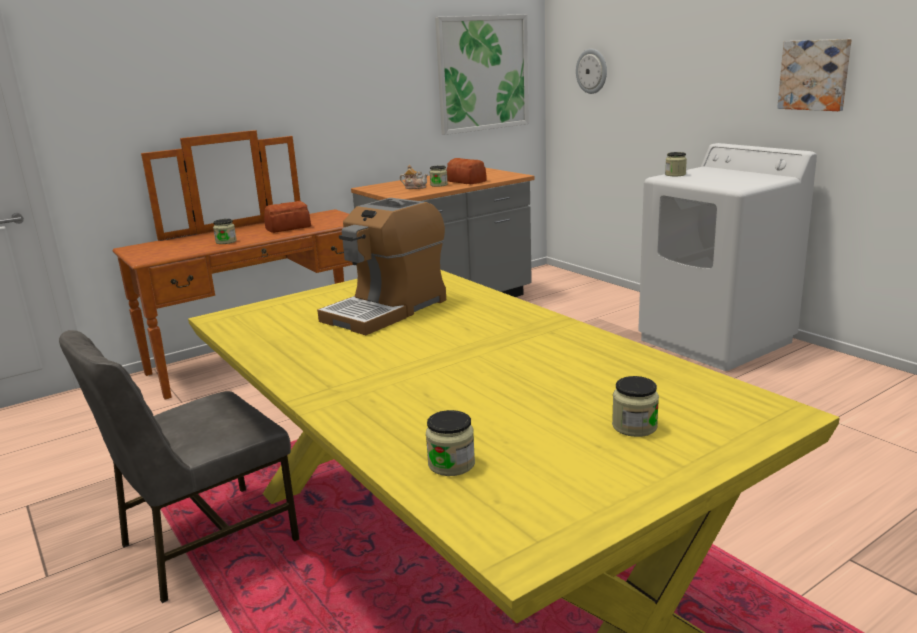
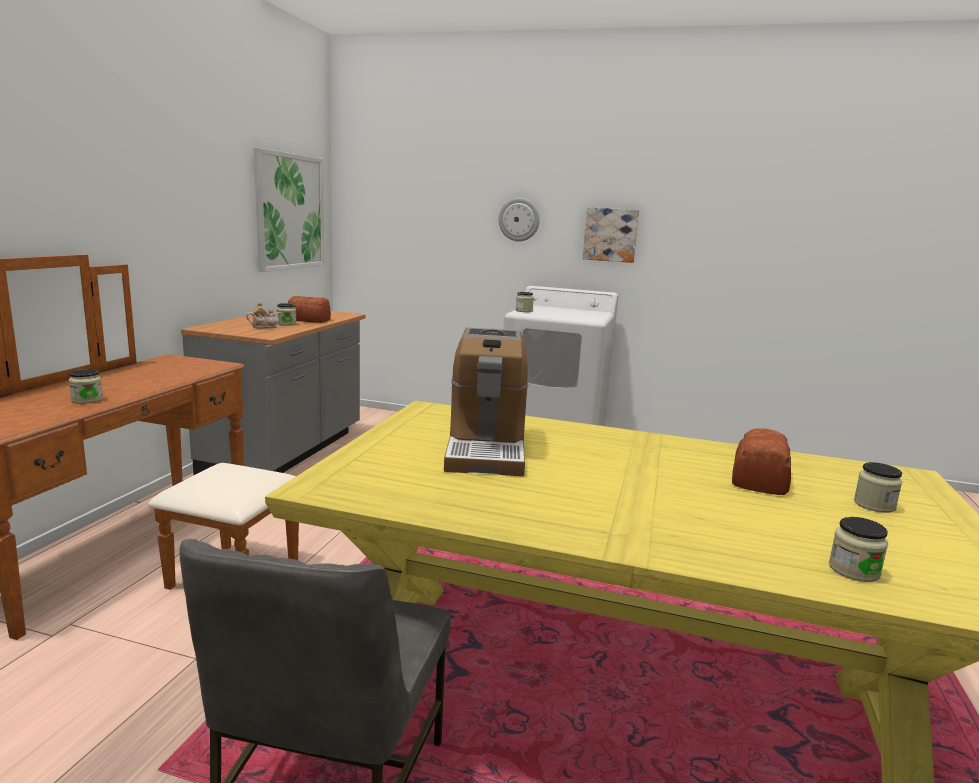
camera: 40 degrees left, 5 degrees down
bread [264,201,311,233] -> bread moved to [732,428,791,495]
wall clock [576,49,607,94] -> wall clock moved to [499,198,540,242]

